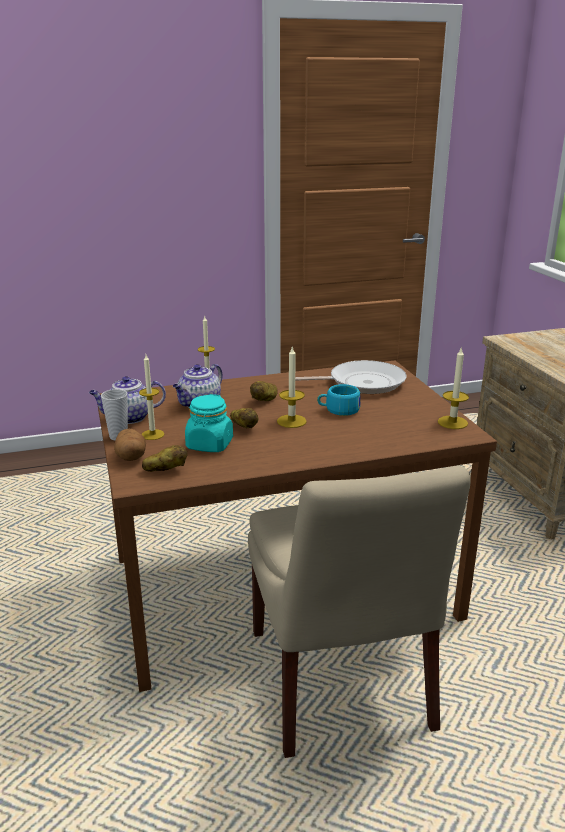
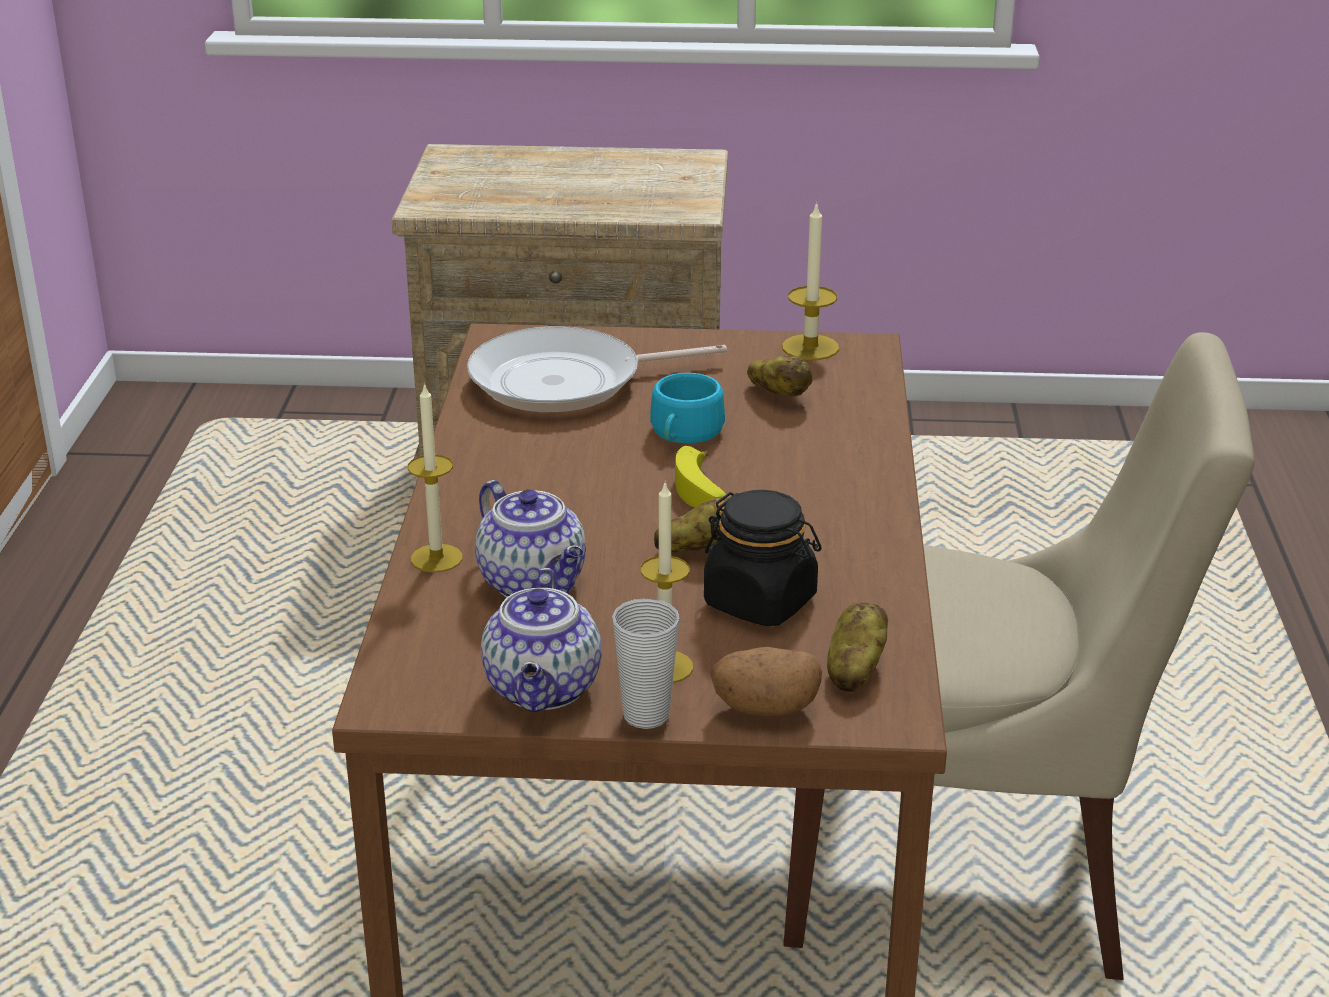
camera: 70 degrees left, 5 degrees up
turquoise jar [185,394,233,452] -> black jar [704,490,822,626]
potato [250,381,277,401] -> potato moved to [747,356,813,397]
candle [277,347,307,428] -> banana [675,446,726,508]
frying pan [295,360,407,394] -> frying pan turned 120 degrees counterclockwise [467,326,727,412]

